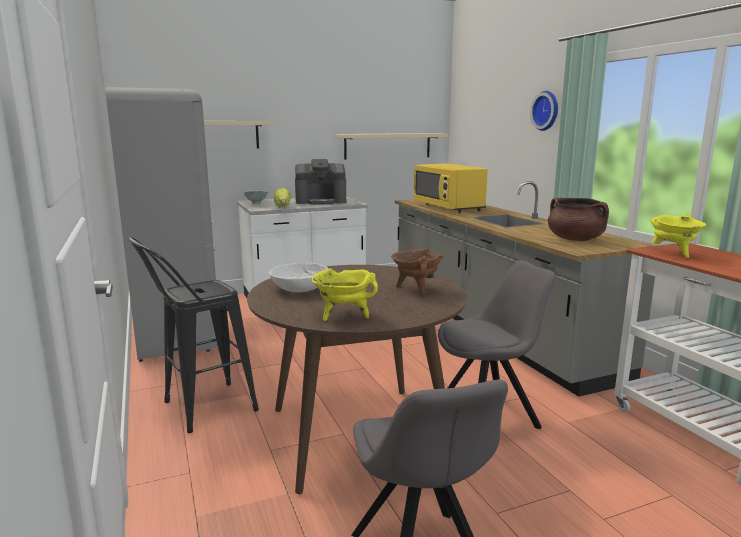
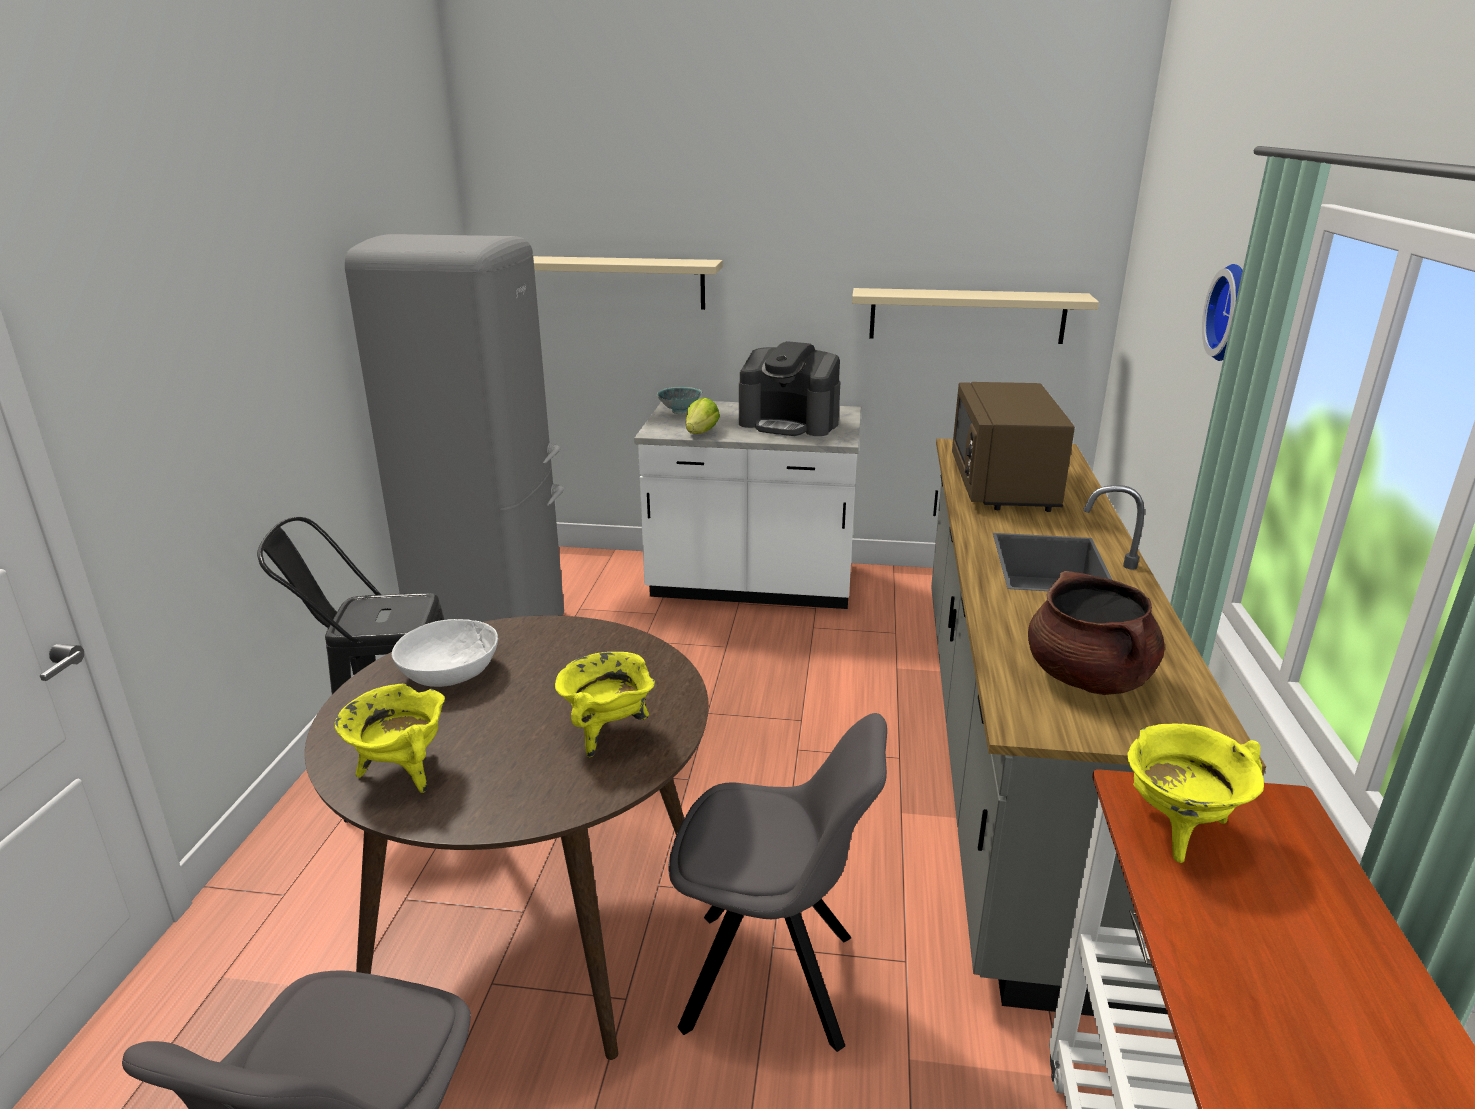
camera: 30 degrees right, 10 degrees up
brown cooking pot [391,249,443,296] -> yellow cooking pot [555,652,655,758]
yellow microwave [414,163,488,213] -> brown microwave [952,382,1075,512]

